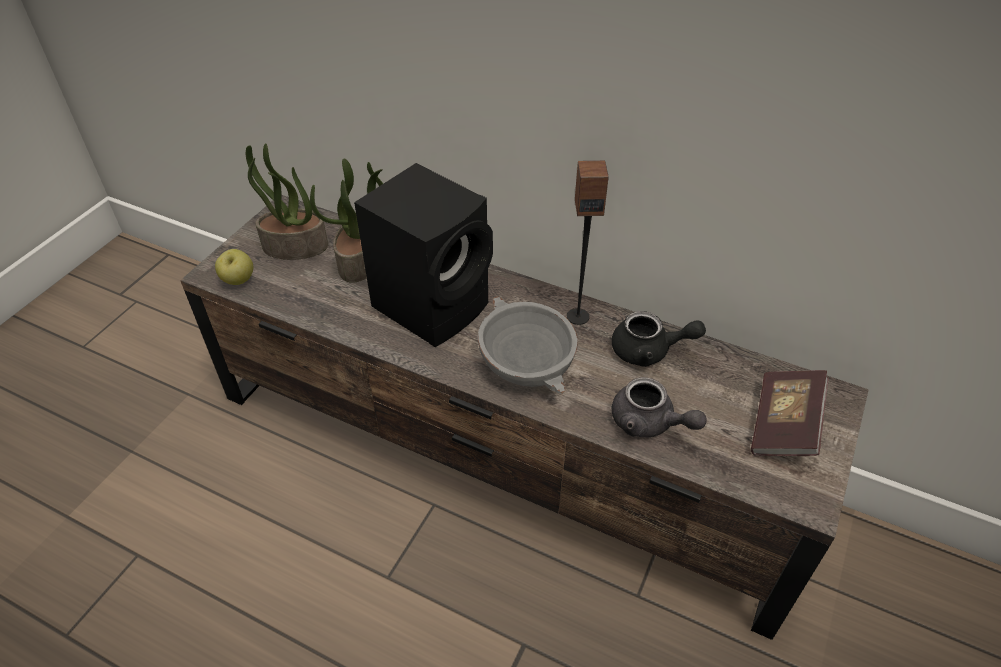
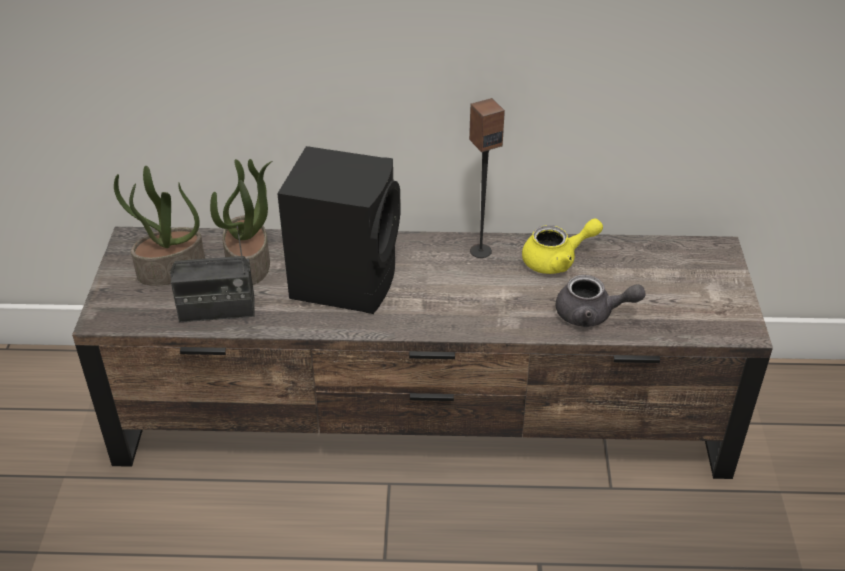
camera: 25 degrees left, 5 degrees down
apple [215,249,253,285] -> none
grey bowl [478,296,578,394] -> none
black teapot [612,311,706,367] -> yellow teapot [522,218,603,274]
book [751,370,829,456] -> none
none -> radio [170,226,255,322]

